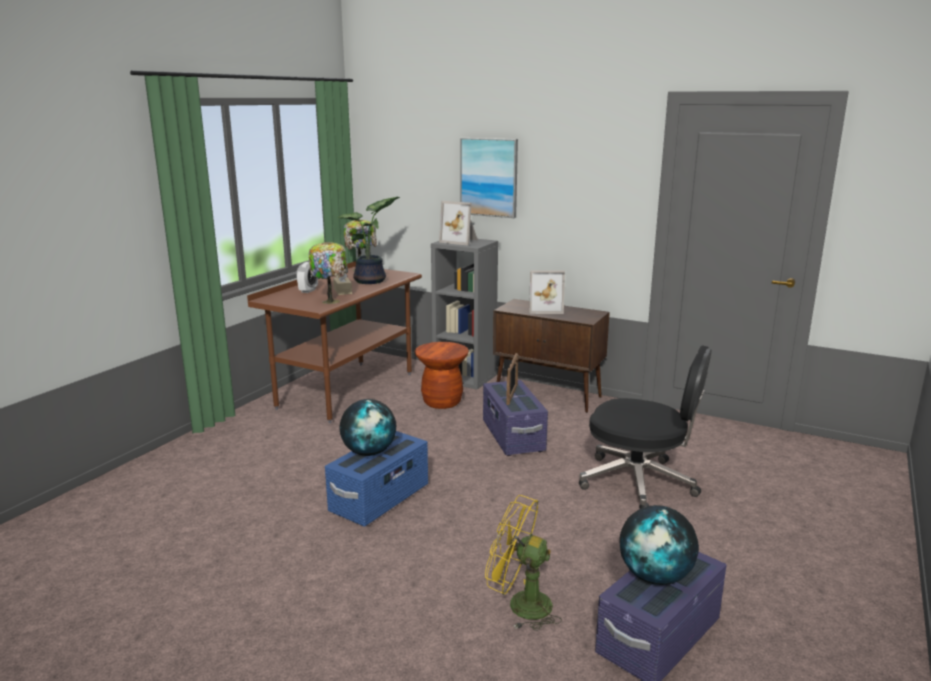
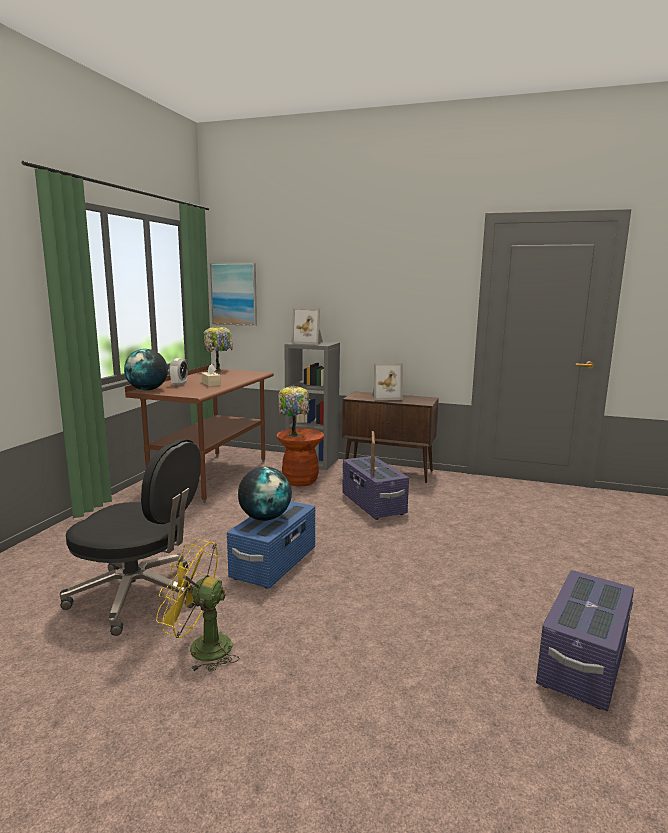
camera: 10 degrees left, 5 degrees down
table lamp [309,242,348,304] -> table lamp moved to [278,386,309,437]
potted plant [337,197,400,284] -> none
picture [460,138,518,218] -> picture moved to [210,263,257,326]
yellow fan [485,495,562,631] -> yellow fan moved to [156,539,239,672]
black office chair [579,345,711,509] -> black office chair moved to [60,439,201,636]
globe [620,505,699,585] -> globe moved to [124,349,168,391]

